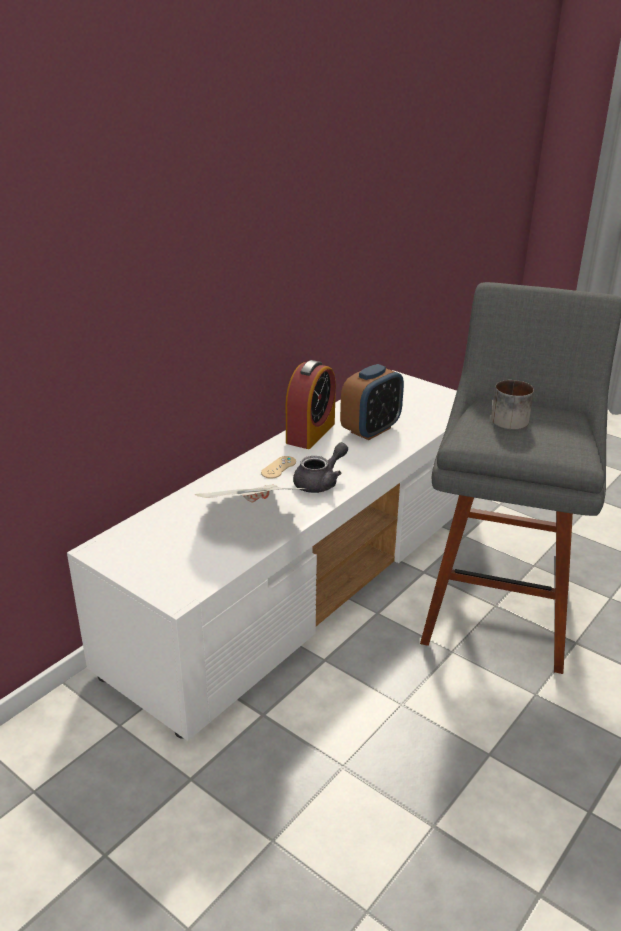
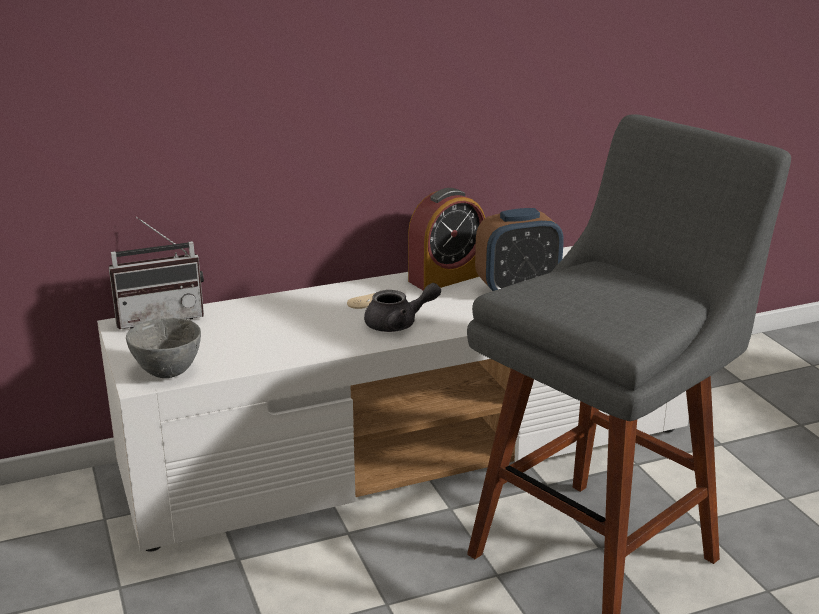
camera: 30 degrees right, 5 degrees down
newspaper [194,485,305,502] -> none
mug [491,380,534,429] -> none
none -> radio [109,217,204,329]
none -> grey bowl [126,318,201,378]

